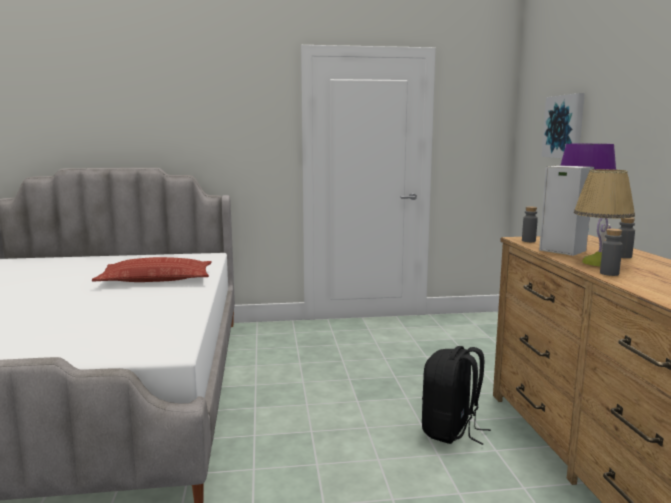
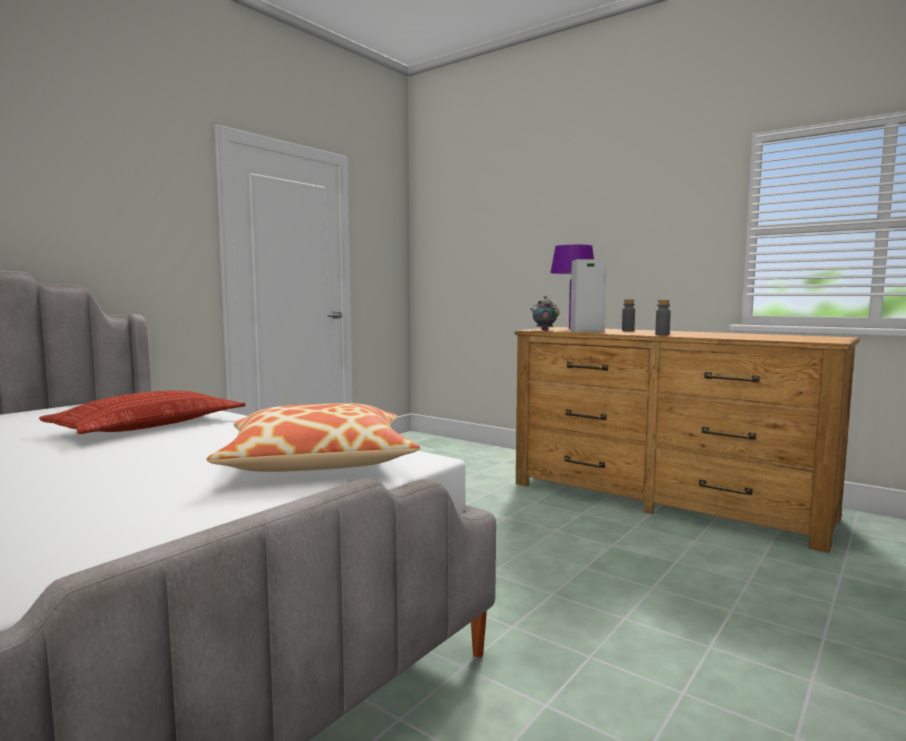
camera: 45 degrees left, 5 degrees down
black backpack [422,346,491,445] -> none
grey bottle [522,206,538,242] -> teapot [530,296,559,331]
picture [541,93,585,158] -> none
table lamp [574,169,635,266] -> none
none -> pillow [206,403,420,472]

